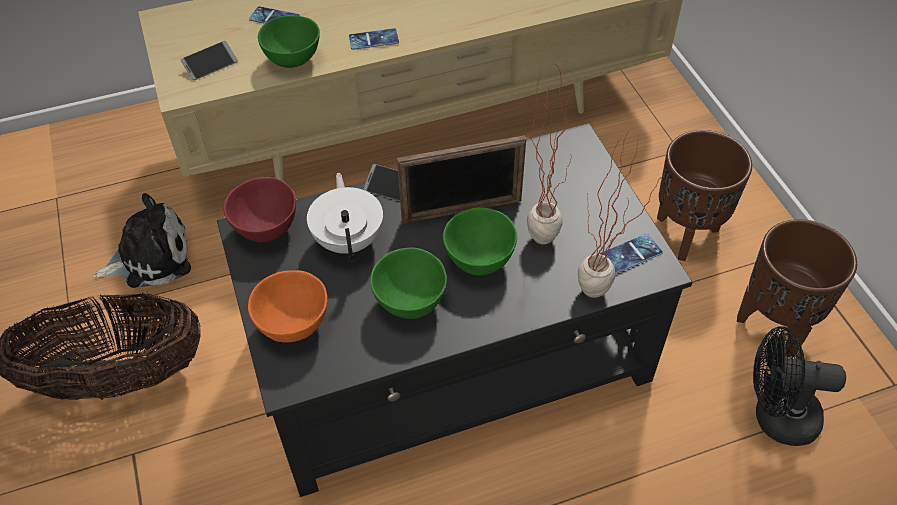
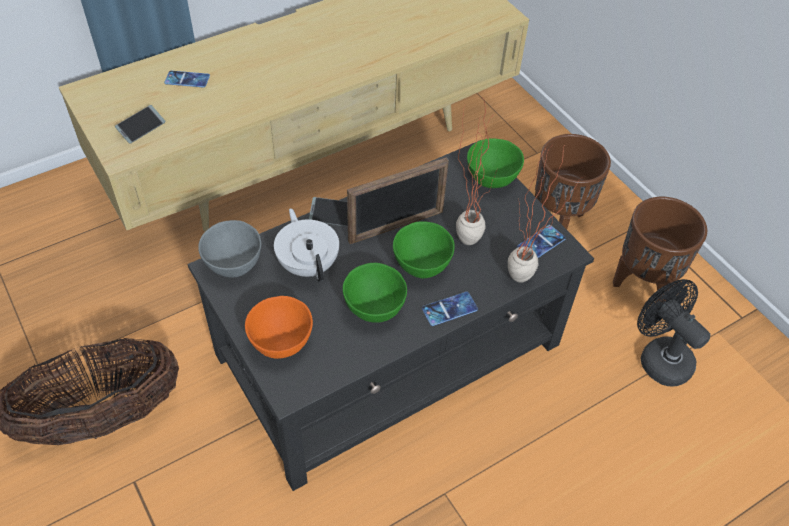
camera: 15 degrees left, 0 degrees up
plush toy [93,193,191,288] -> none
red bowl [224,177,296,242] -> grey bowl [198,220,261,278]
green bowl [258,15,320,68] -> green bowl moved to [467,138,524,188]
phone [349,28,399,50] -> phone moved to [422,292,478,326]
black fan [753,326,846,446] -> black fan turned 60 degrees clockwise [637,279,710,386]

